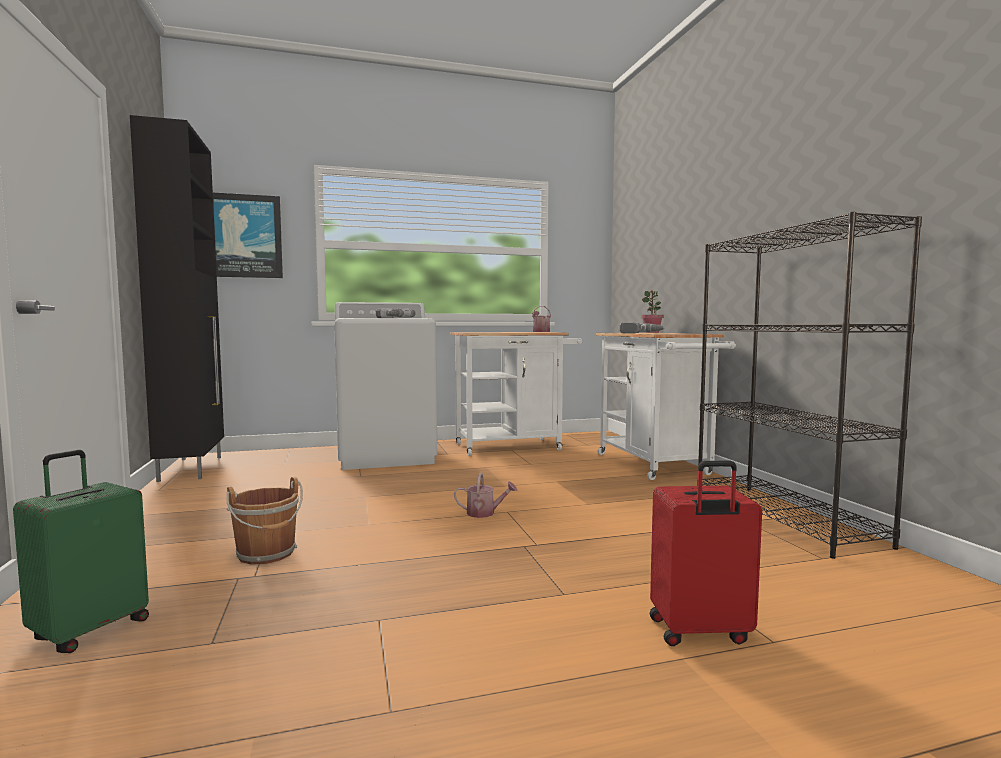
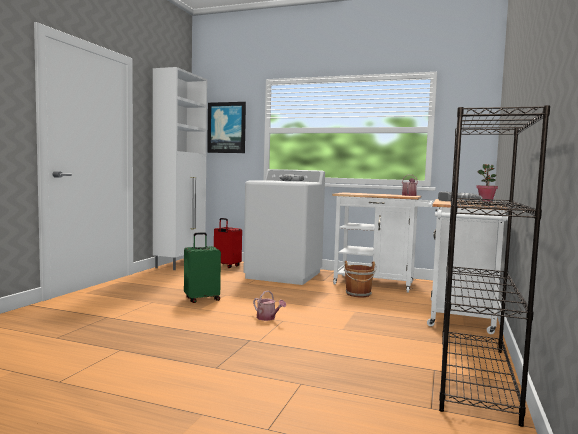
camera: 35 degrees right, 0 degrees up
green suitcase [13,450,149,653] -> green suitcase moved to [184,232,221,303]
black cabinet [130,115,224,482] -> white cabinet [153,67,207,270]
brown bucket [227,477,303,565] -> brown bucket moved to [344,261,376,297]
red suitcase [650,460,762,646] -> red suitcase moved to [214,218,242,268]

